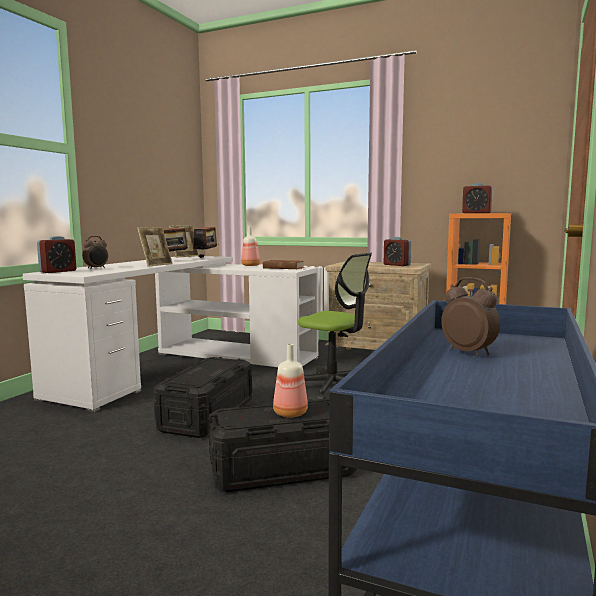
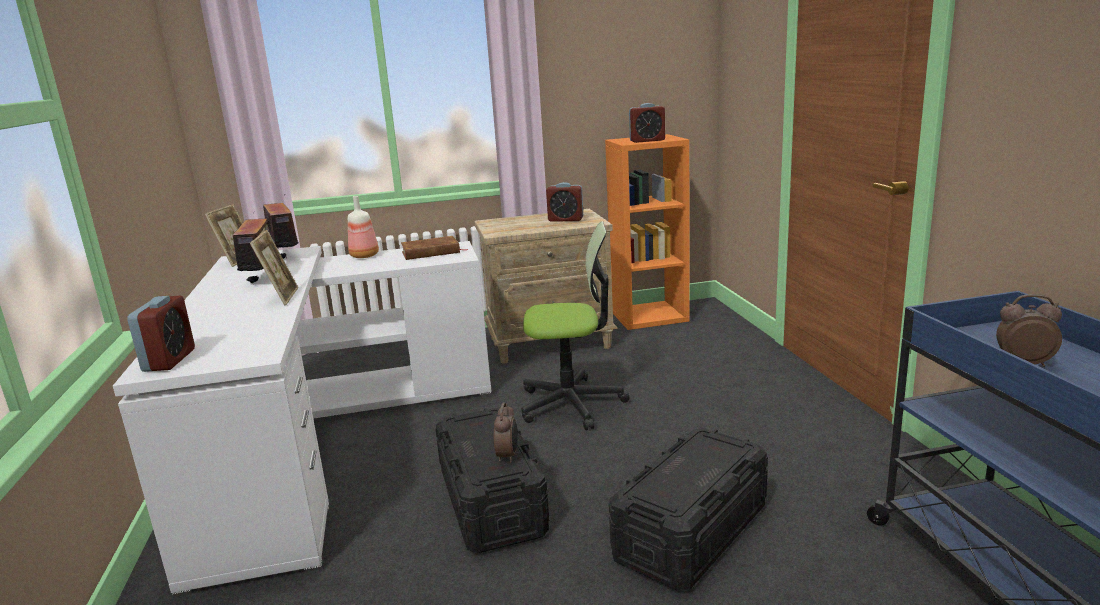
camera: 35 degrees left, 10 degrees up
alarm clock [82,236,108,269] -> alarm clock moved to [494,402,518,463]
bottle [273,344,308,417] -> none

